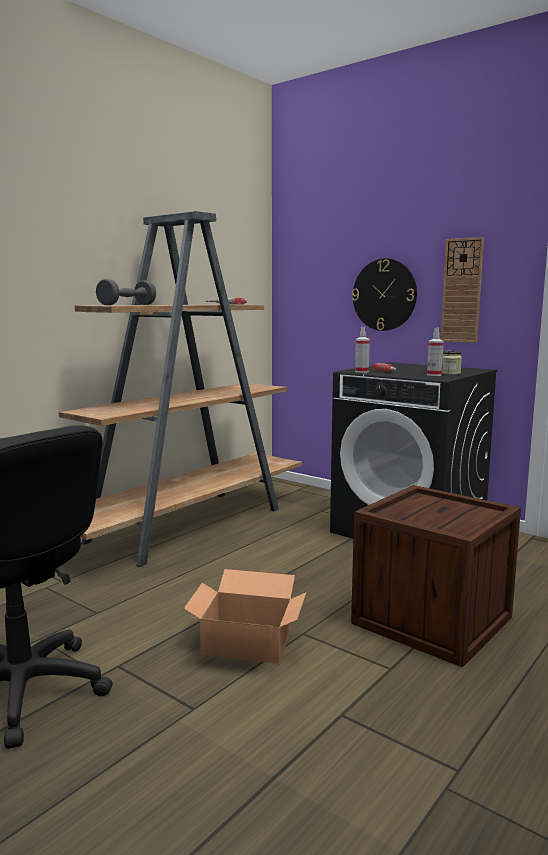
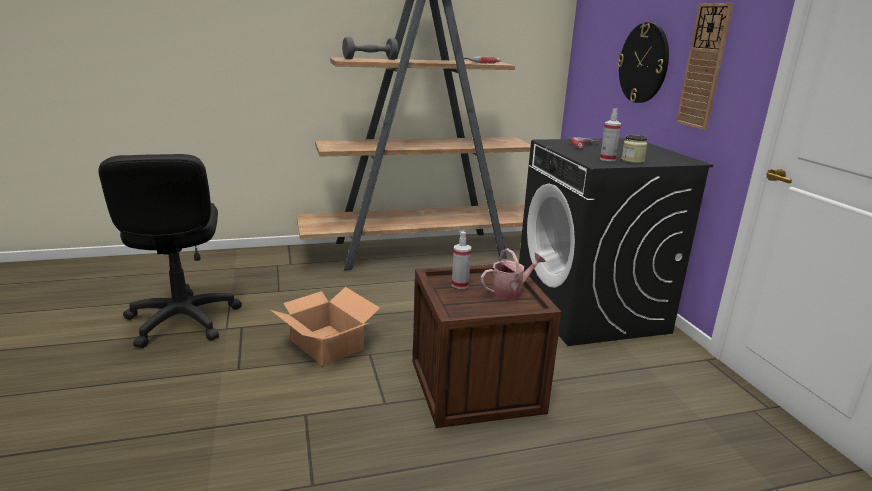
camera: 35 degrees right, 10 degrees up
spray bottle [355,327,370,373] -> spray bottle moved to [452,232,471,289]
none -> watering can [481,248,546,300]

